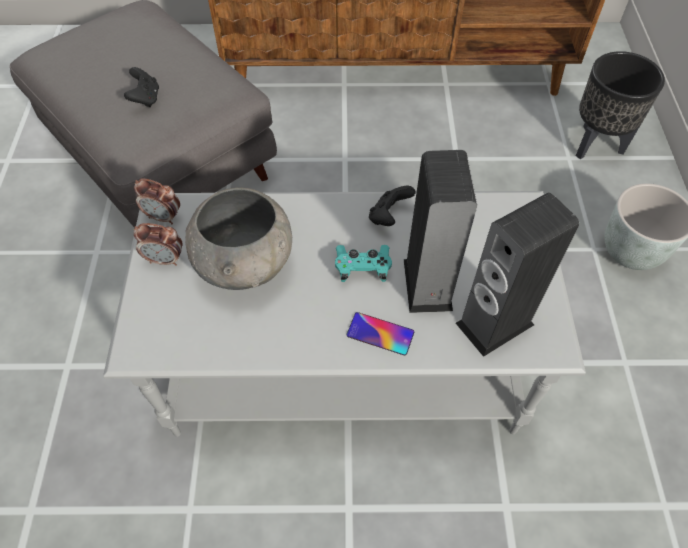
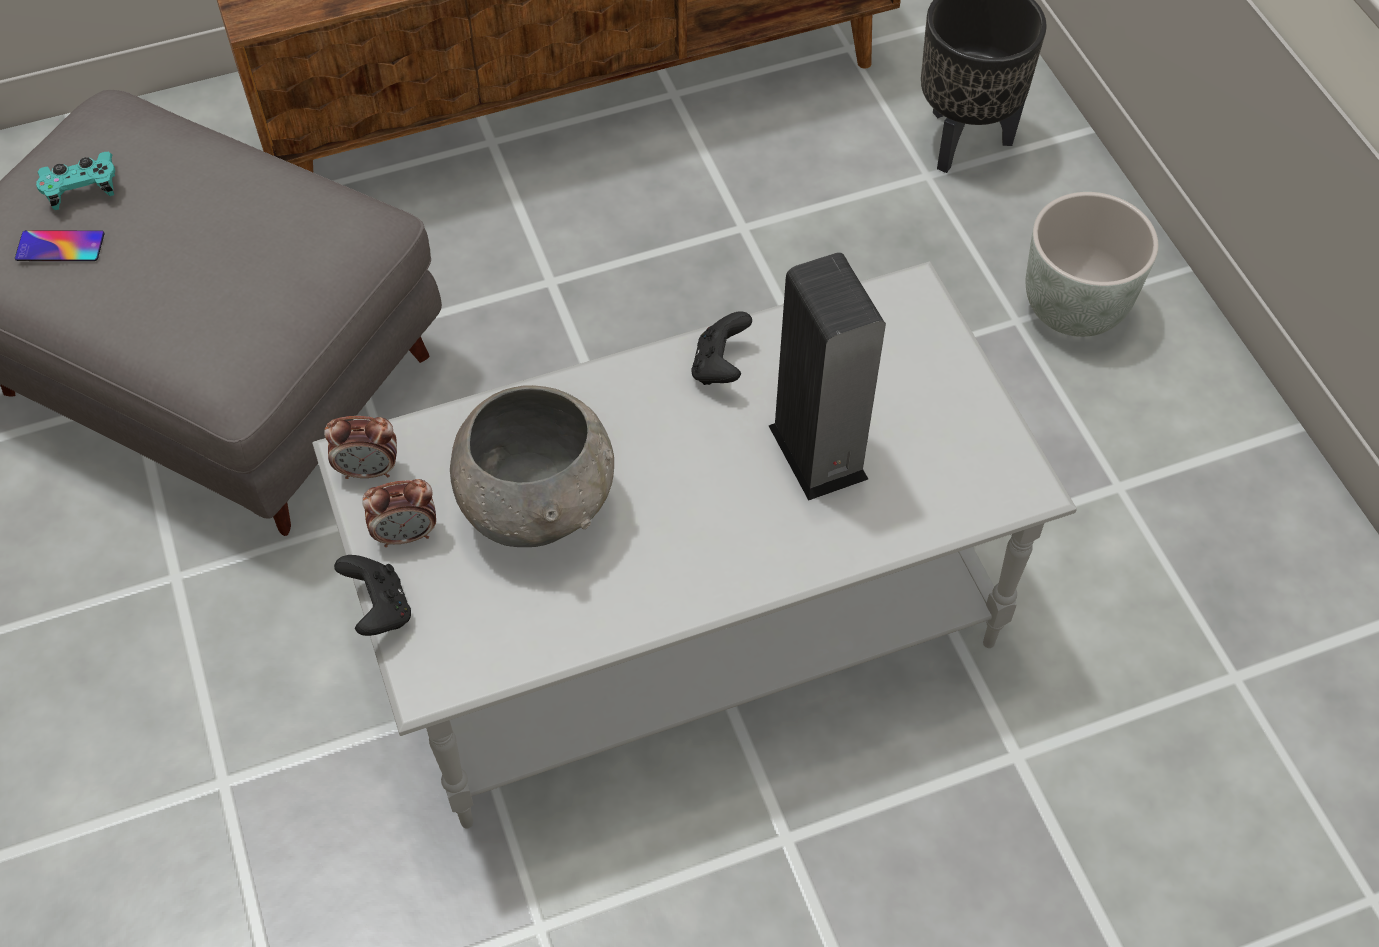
camera: 20 degrees left, 0 degrees up
black game controller [124,67,159,107] -> black game controller moved to [334,555,411,636]
turquoise game controller [335,245,392,282] -> turquoise game controller moved to [36,152,115,210]
phone [347,312,414,355] -> phone moved to [15,230,105,261]
speaker [456,193,579,357] -> none

